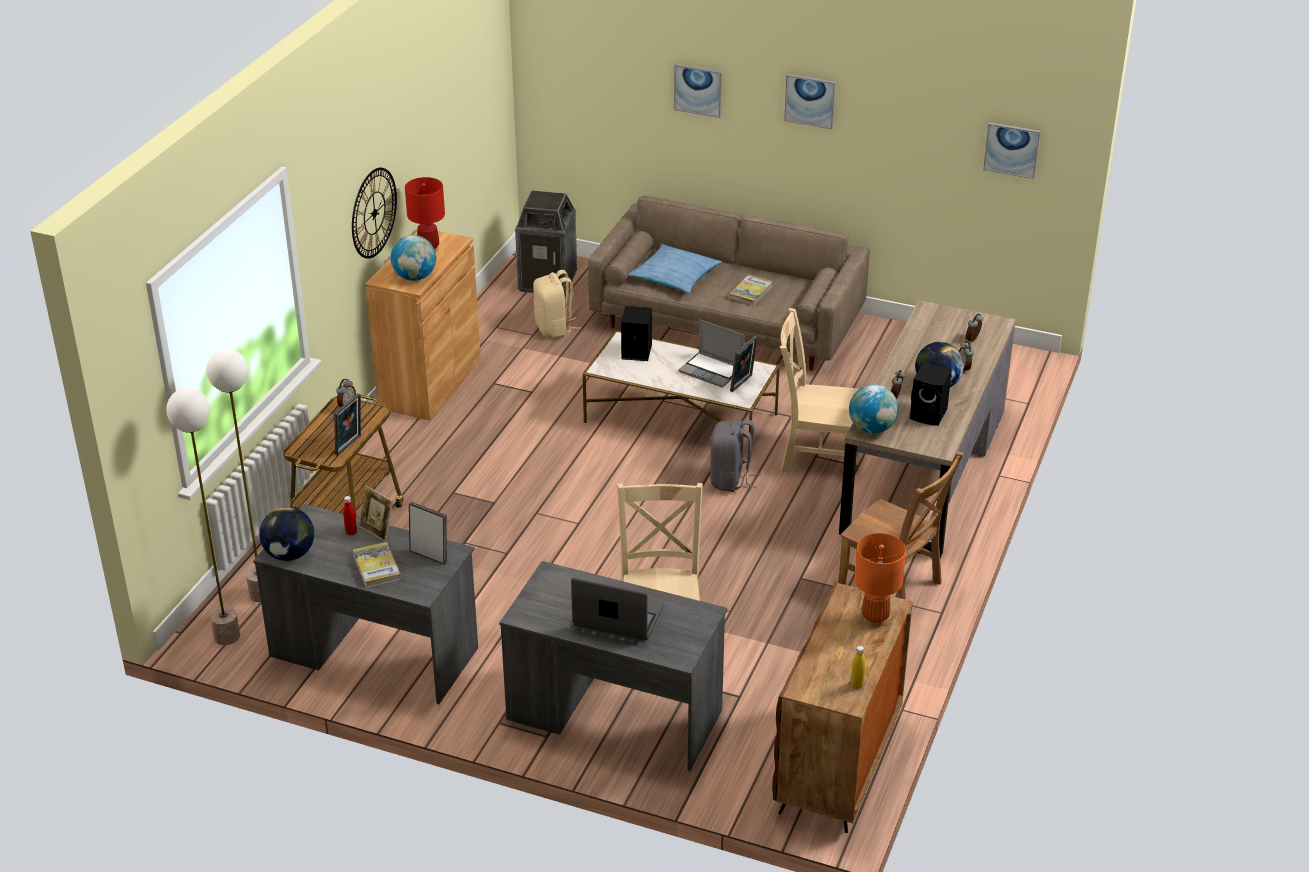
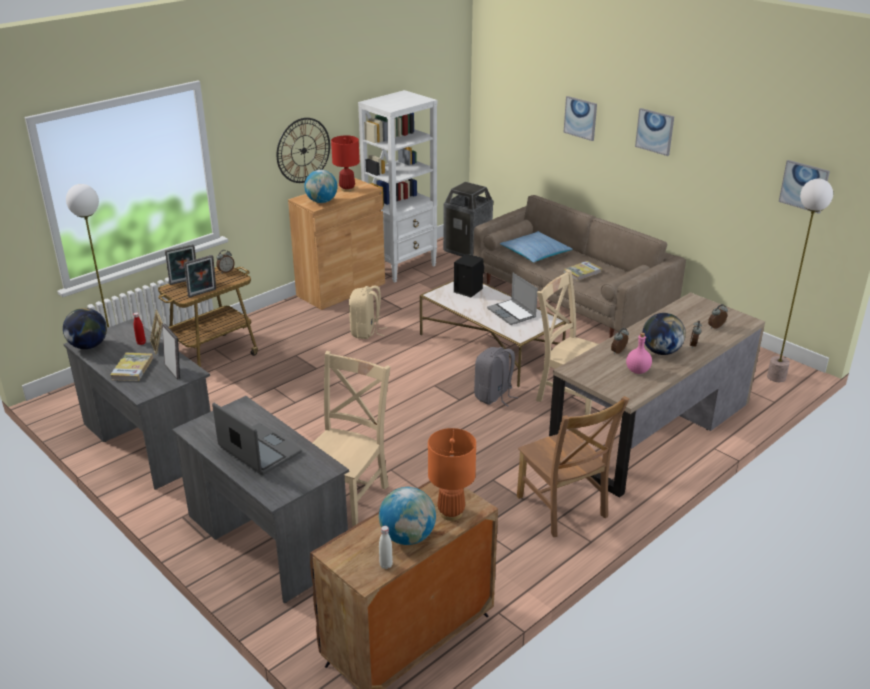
camera: 25 degrees right, 5 degrees down
floor lamp [166,388,240,645] -> floor lamp moved to [767,179,833,382]
beige backpack [533,270,581,339] -> beige backpack moved to [349,285,387,339]
picture frame [730,336,757,392] -> picture frame moved to [165,244,196,285]
globe [849,384,898,434] -> globe moved to [379,487,436,545]
yellow bottle [851,646,865,688] -> white bottle [379,526,393,569]
black speaker [910,362,952,426] -> pink bottle [626,333,652,374]
none -> white bookcase [358,90,437,283]

